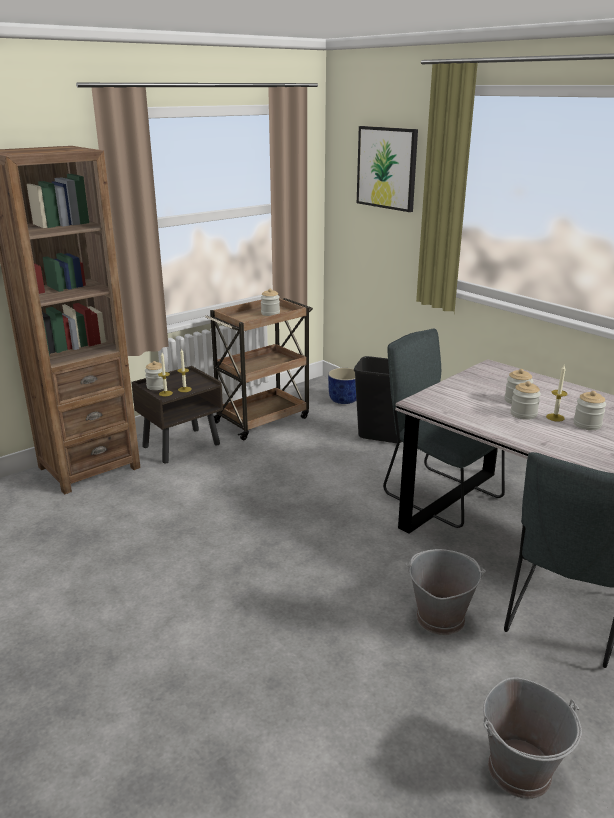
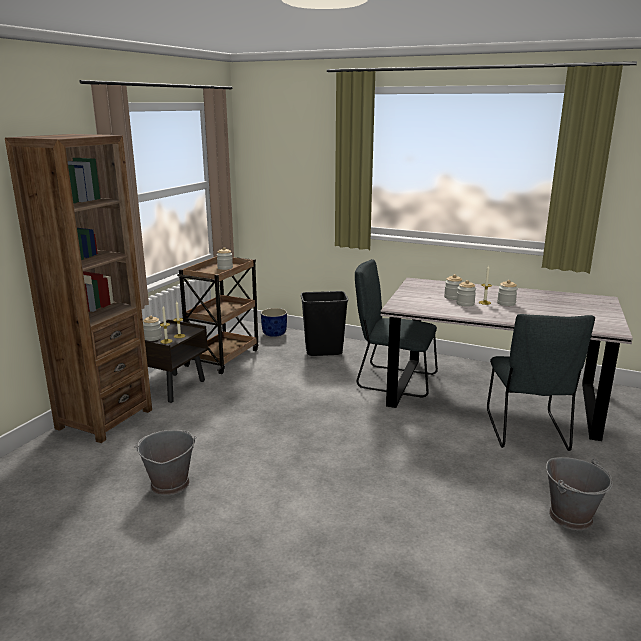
camera: 25 degrees left, 5 degrees down
picture [357,126,418,212] -> none
grey bucket [405,549,486,635] -> grey bucket moved to [134,430,197,496]

